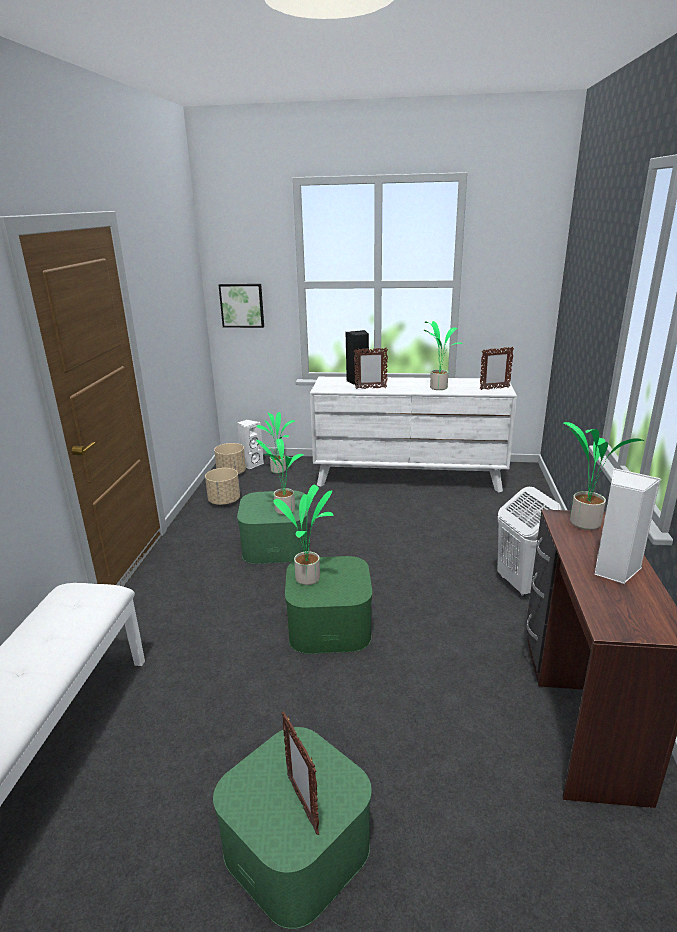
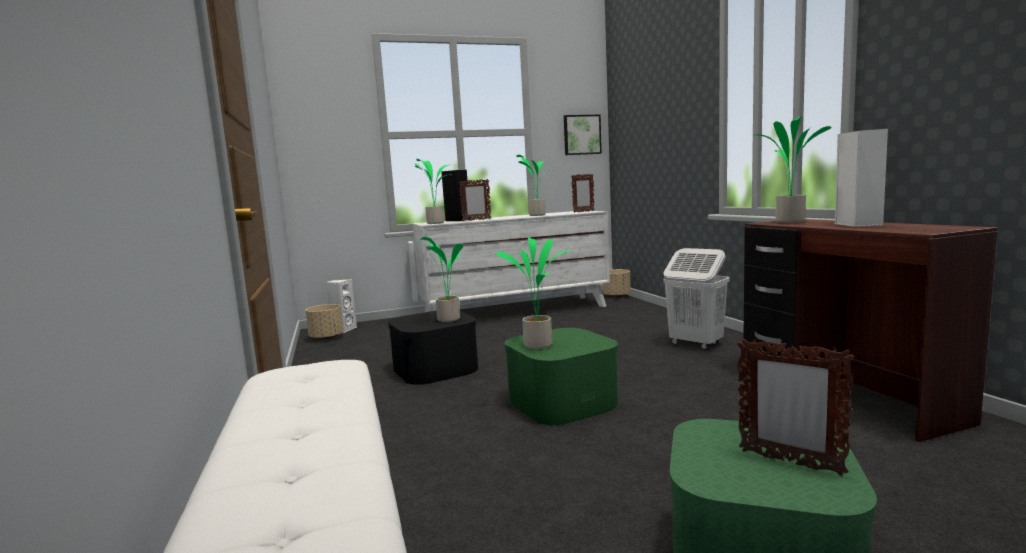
camera: 25 degrees left, 15 degrees down
beige planter [205,468,240,505] -> beige planter moved to [603,269,631,298]
picture [219,284,264,328] -> picture moved to [564,115,602,155]
green storage box [237,490,309,564] -> black storage box [388,311,479,385]
potted plant [256,412,295,473] -> potted plant moved to [415,159,448,224]

